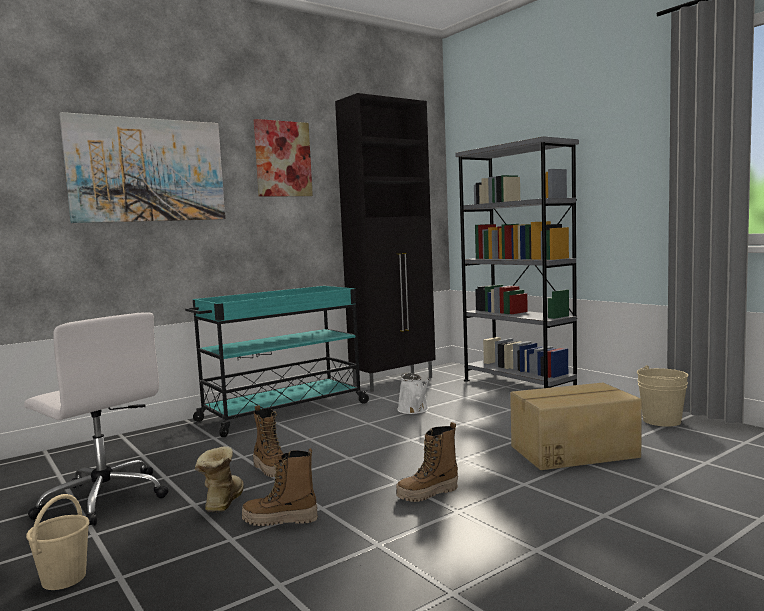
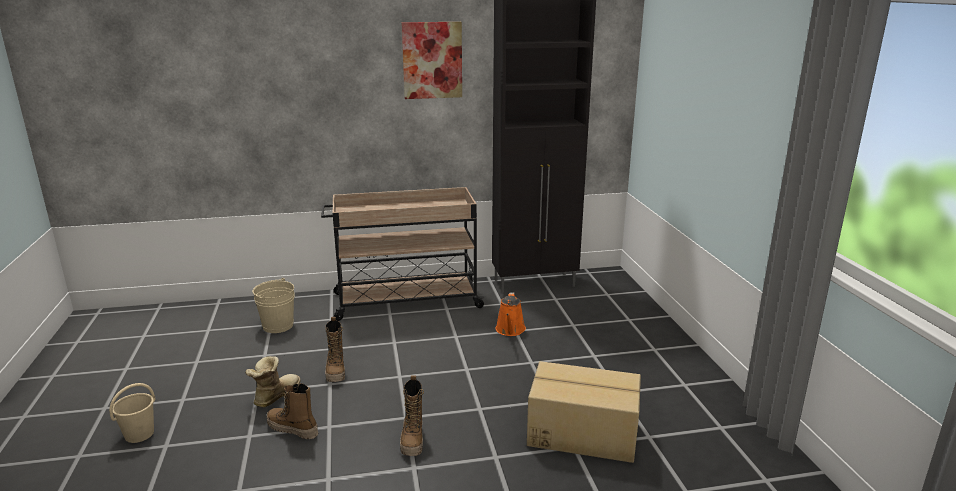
camera: 25 degrees right, 15 degrees up
white office chair [24,312,168,527] -> none
picture [59,112,225,223] -> none
turquoise cart [185,286,370,437] -> beige cart [321,187,485,321]
boot [396,422,458,502] -> boot turned 90 degrees counterclockwise [400,375,424,456]
white watering can [397,373,430,414] -> orange watering can [495,292,526,336]
grey bookcase [455,136,579,388] -> none
beige bucket [637,365,688,427] -> beige bucket moved to [252,278,295,333]

